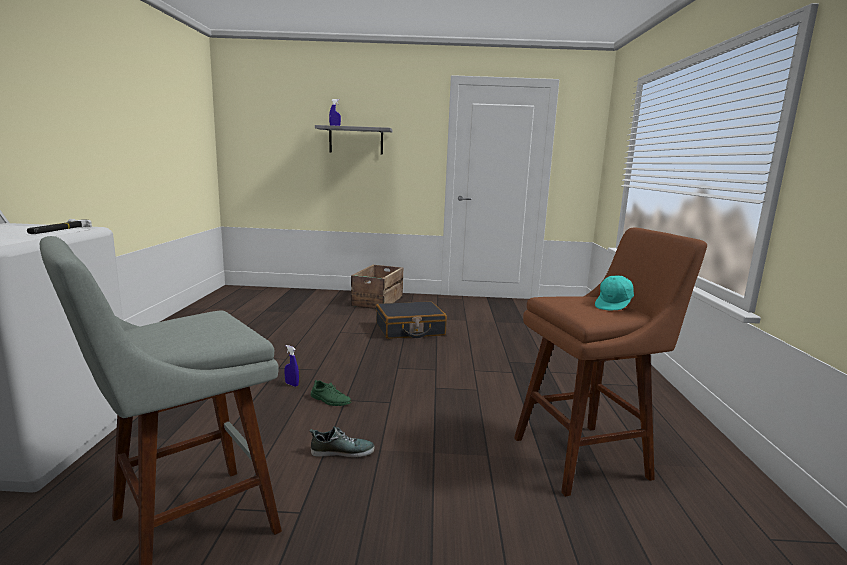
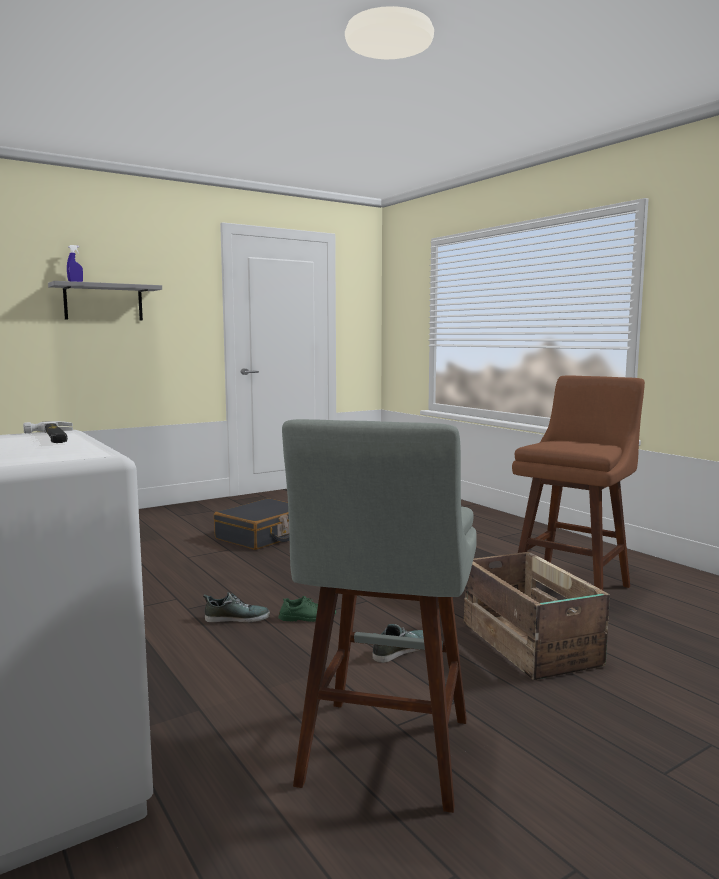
camera: 35 degrees left, 5 degrees down
blue spray bottle [284,345,299,387] -> shoe [203,592,270,622]
crate [351,265,403,309] -> crate moved to [464,552,610,680]
turquoise cap [595,275,634,311] -> none

